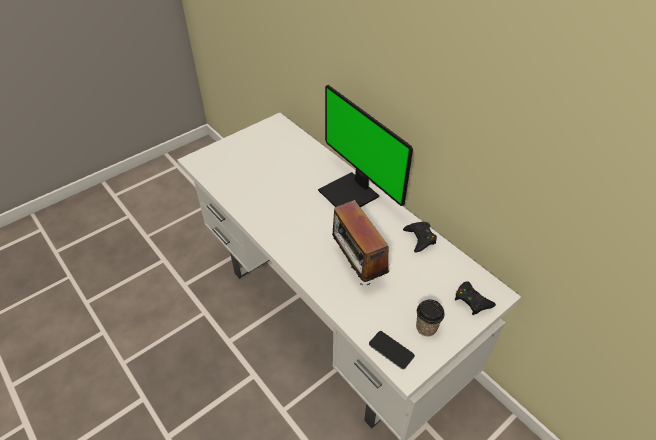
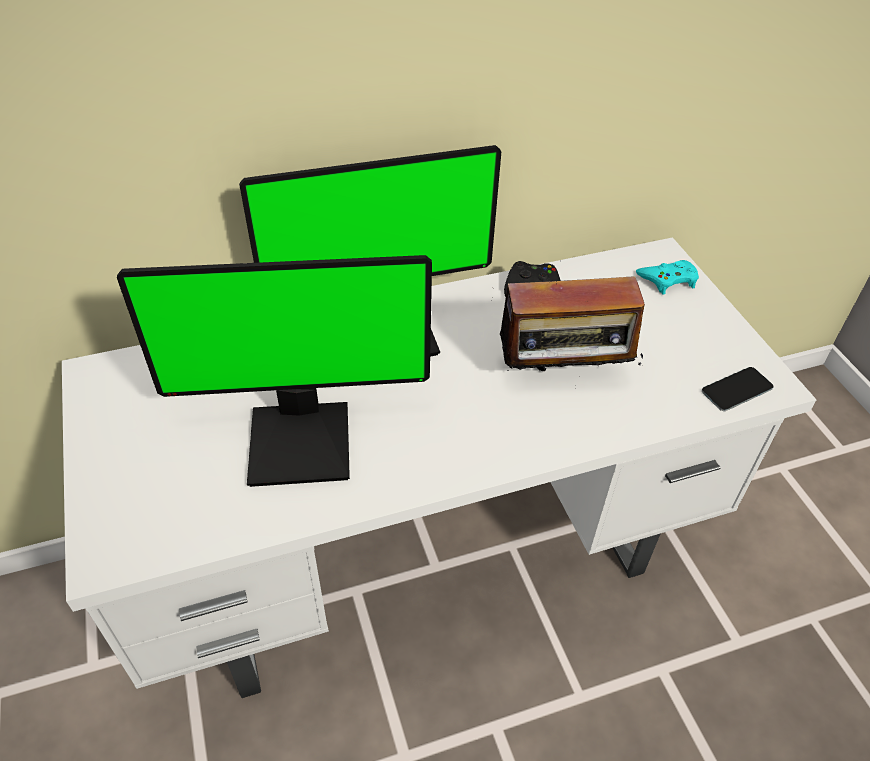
camera: 70 degrees left, 0 degrees up
cup [416,299,445,336] -> none
black game controller [455,281,496,315] -> turquoise game controller [636,260,699,294]
none -> monitor [117,255,432,487]

